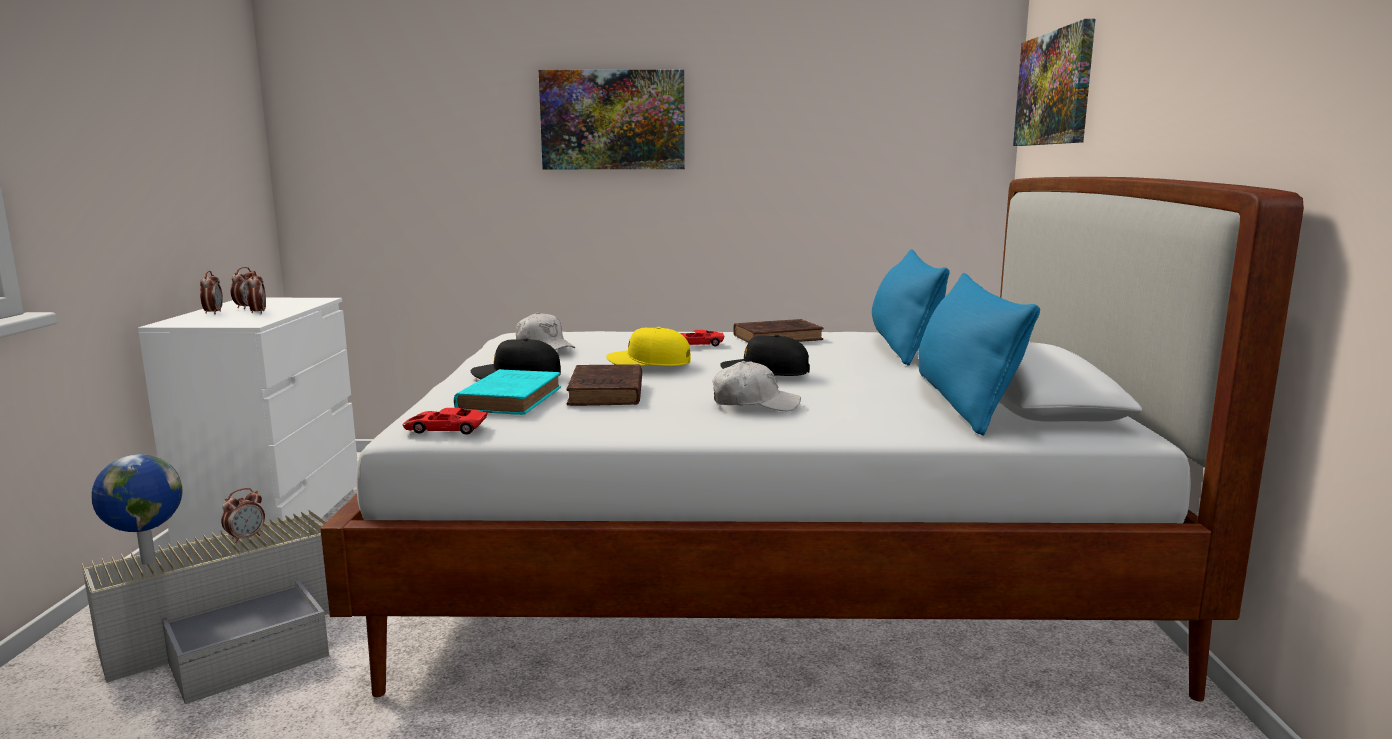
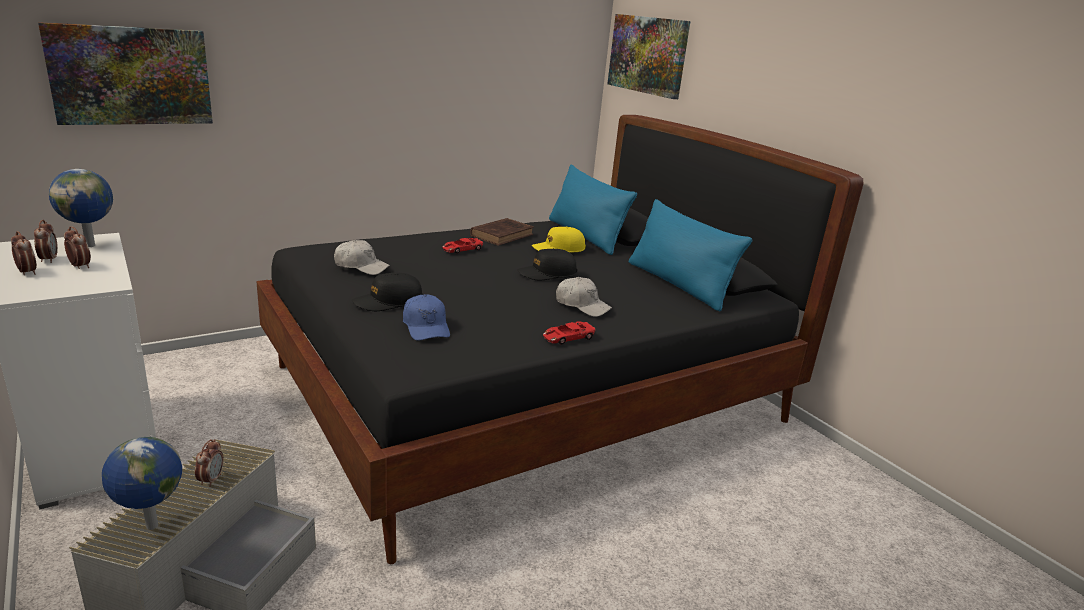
camera: 35 degrees left, 10 degrees up
white bed [320,177,1304,702] -> black bed [256,115,863,564]
red toy car [403,408,488,435] -> red toy car moved to [543,321,596,345]
turquoise book [454,369,561,415] -> blue cap [403,294,450,340]
picture [539,70,685,169] -> picture moved to [38,22,213,125]
brown book [566,364,642,406] -> none
yellow cap [606,327,691,366] -> yellow cap moved to [532,227,586,253]
white cap [712,361,801,411] -> white cap turned 60 degrees clockwise [556,277,612,317]
none -> globe [49,169,113,247]

